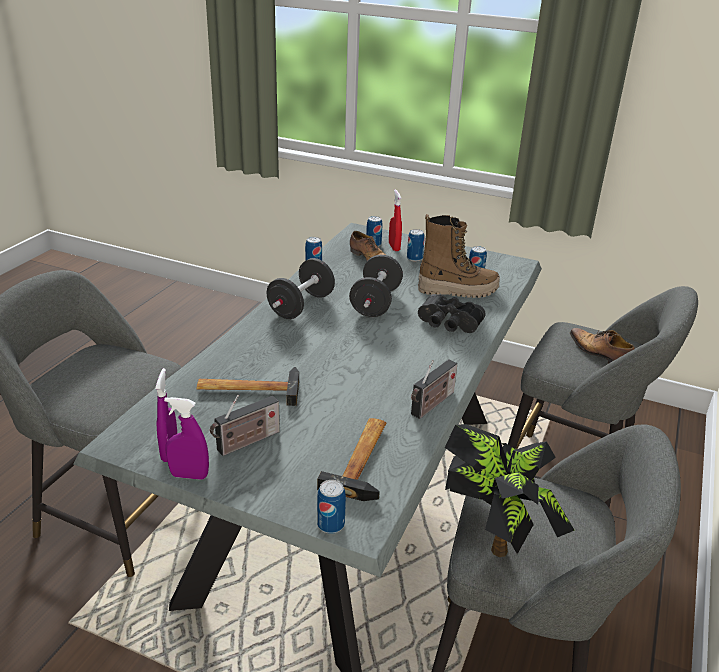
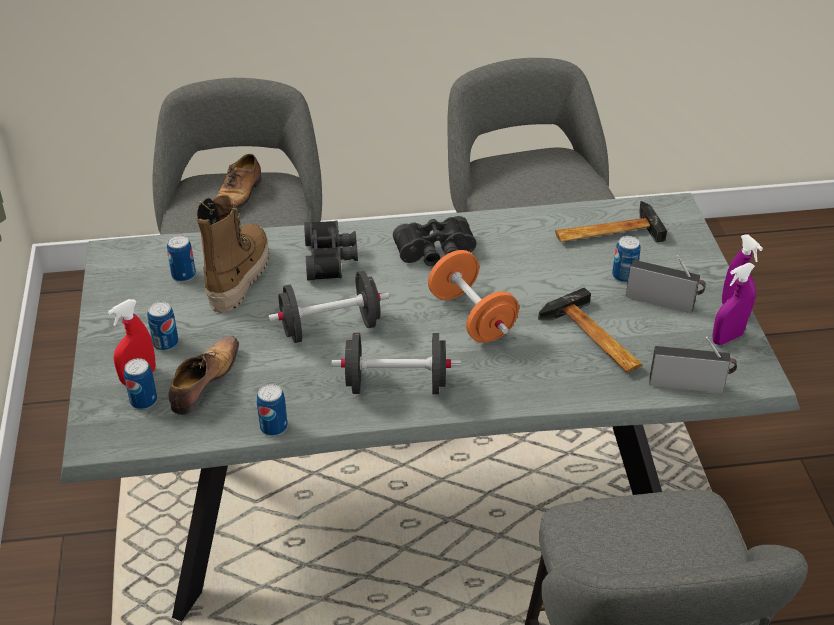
camera: 120 degrees left, 10 degrees up
can [317,480,346,534] -> can moved to [612,236,640,283]
radio [411,359,458,419] -> radio moved to [649,337,737,393]
boot [418,214,500,298] -> boot turned 45 degrees clockwise [196,195,269,313]
potted plant [445,424,575,557] -> none
none -> black binoculars [393,216,477,266]
none -> orange dumbbell [428,250,519,343]

